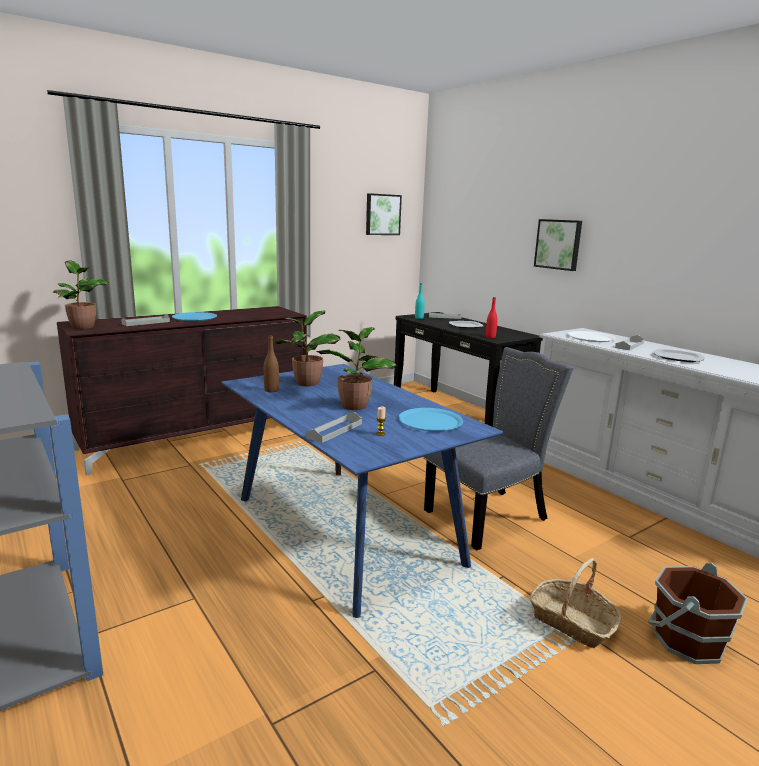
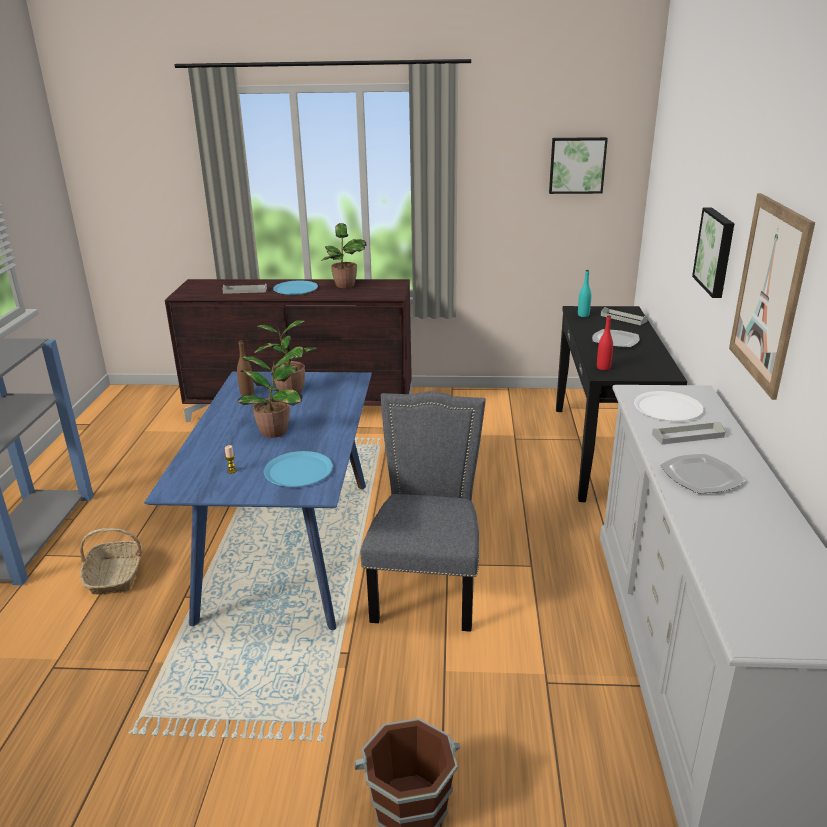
camera: 40 degrees right, 10 degrees up
potted plant [53,260,109,329] -> potted plant moved to [321,223,367,288]
grey tray [306,412,362,443] -> none
grey chair [423,347,573,550] -> grey chair turned 90 degrees counterclockwise [361,391,486,632]
basket [530,558,622,648] -> basket moved to [80,528,142,595]
none -> picture [729,193,815,400]

